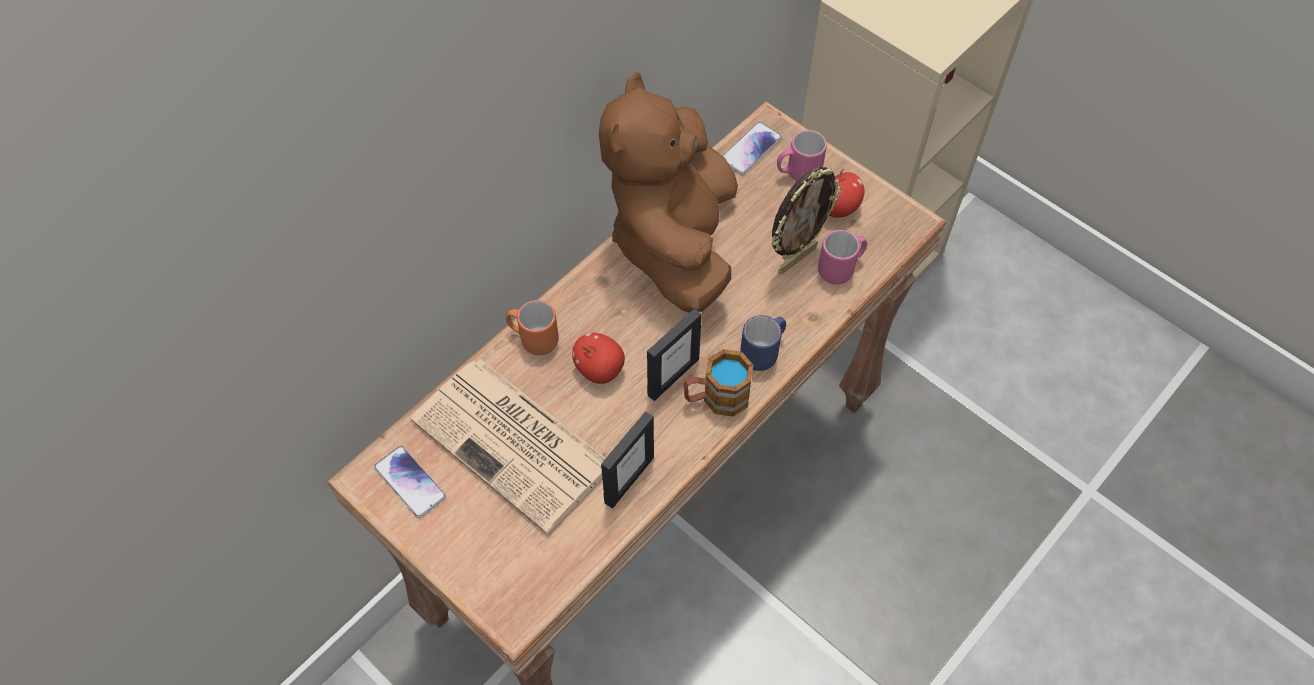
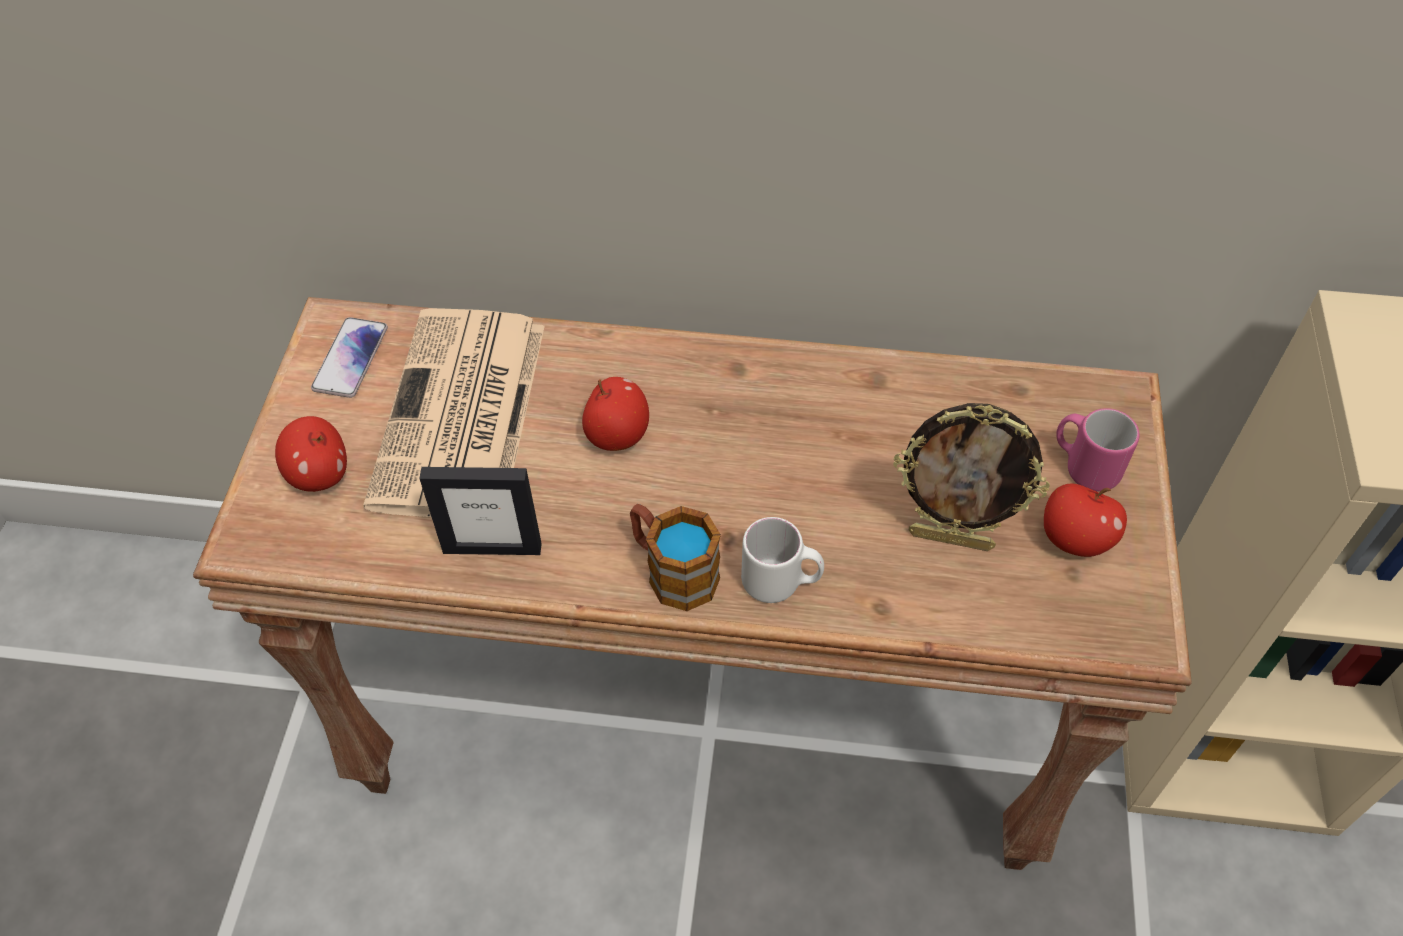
camera: 55 degrees right, 5 degrees down
orange mug [506,300,559,355] -> none
brown plush toy [599,72,738,312] -> none
picture frame [647,308,702,401] -> none
phone [723,122,782,175] -> none
blue mug [740,315,786,371] -> white mug [741,517,824,603]
pink mug [818,230,867,284] -> none
none -> apple [275,416,347,492]

